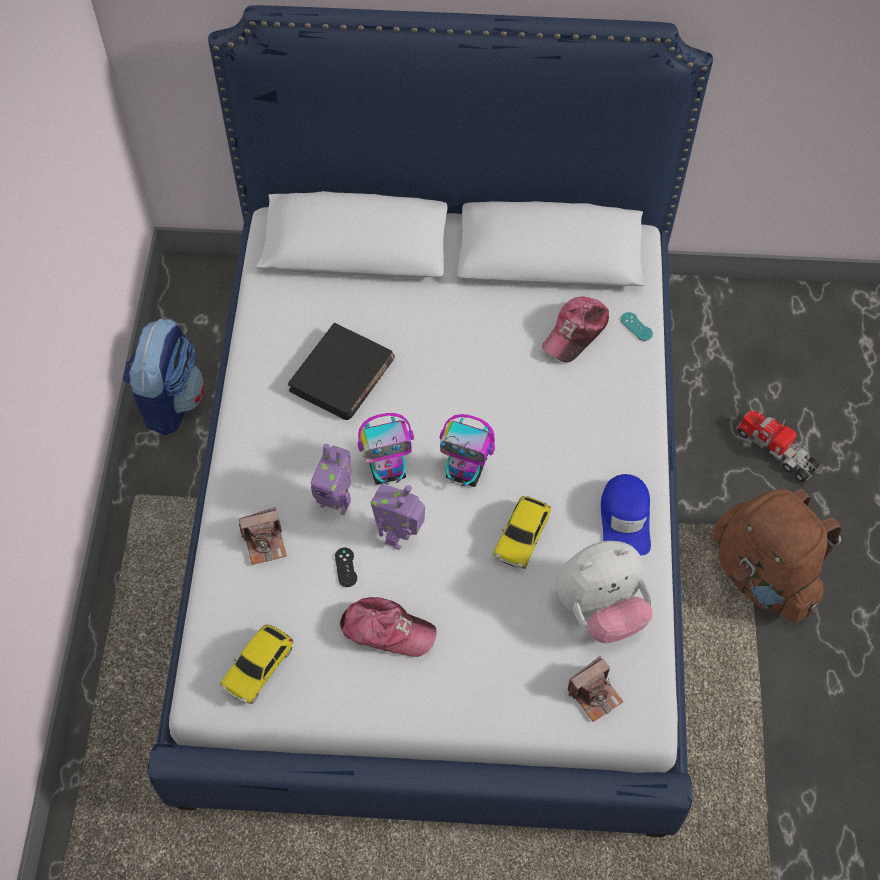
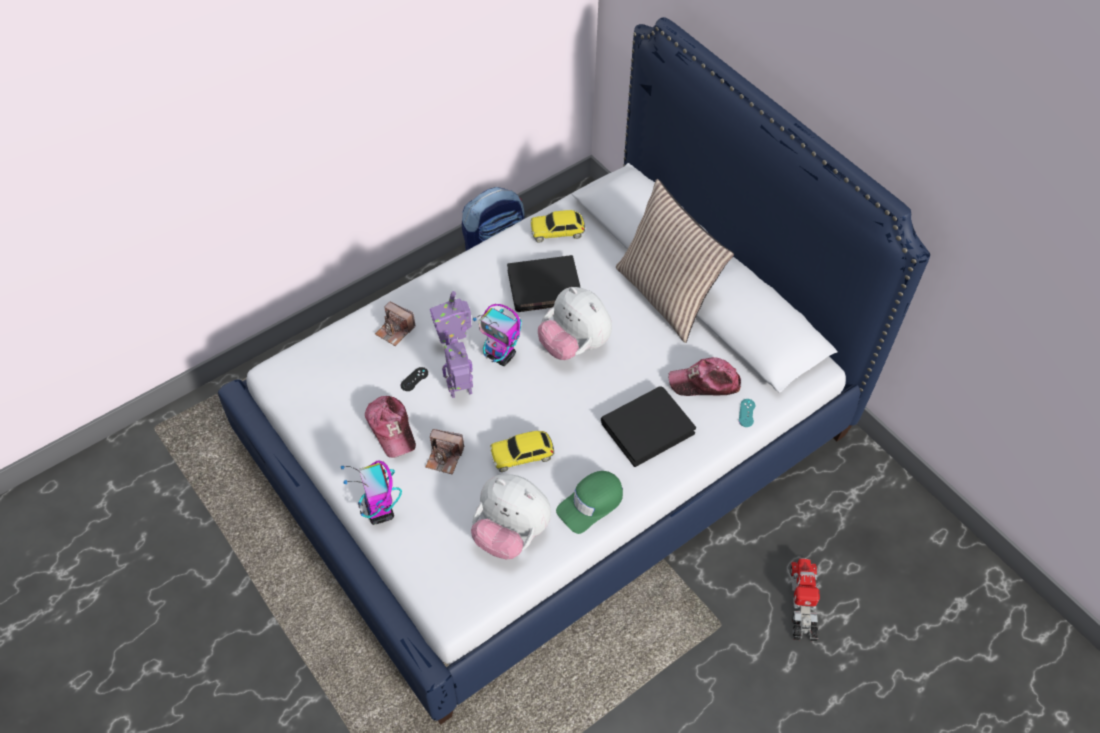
camera: 50 degrees right, 5 degrees down
toy car [220,625,293,704] -> toy car moved to [530,210,585,243]
toy robot [440,414,495,487] -> toy robot moved to [341,461,402,525]
camera [568,656,623,722] -> camera moved to [426,429,464,474]
blue cap [601,474,651,555] -> green cap [556,471,623,534]
brown backpack [713,488,842,622] -> none
none -> plush toy [538,287,612,360]
none -> black book [601,386,696,467]
none -> pillow [616,179,734,343]

